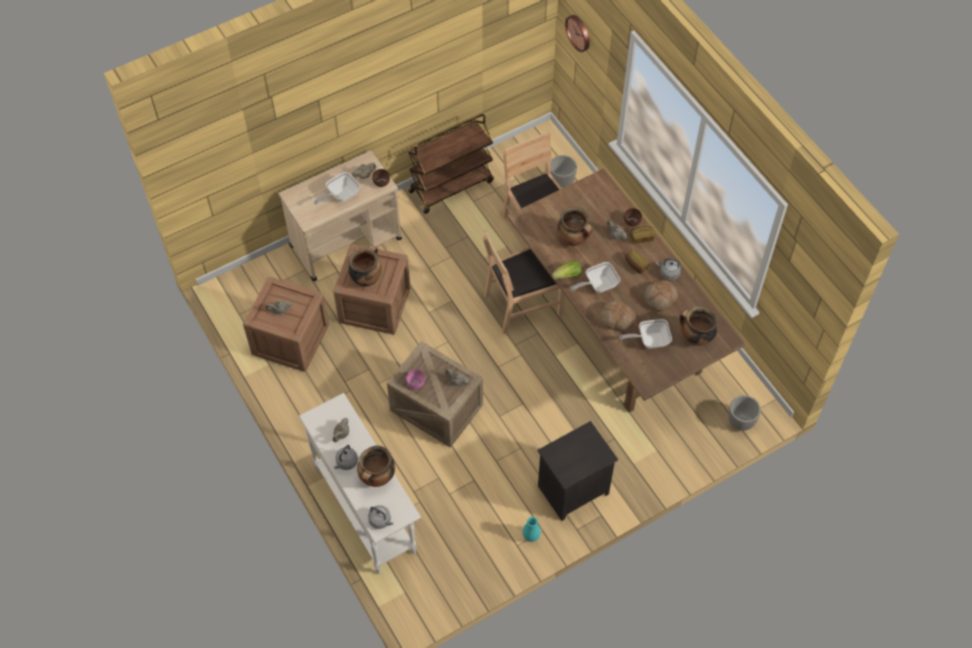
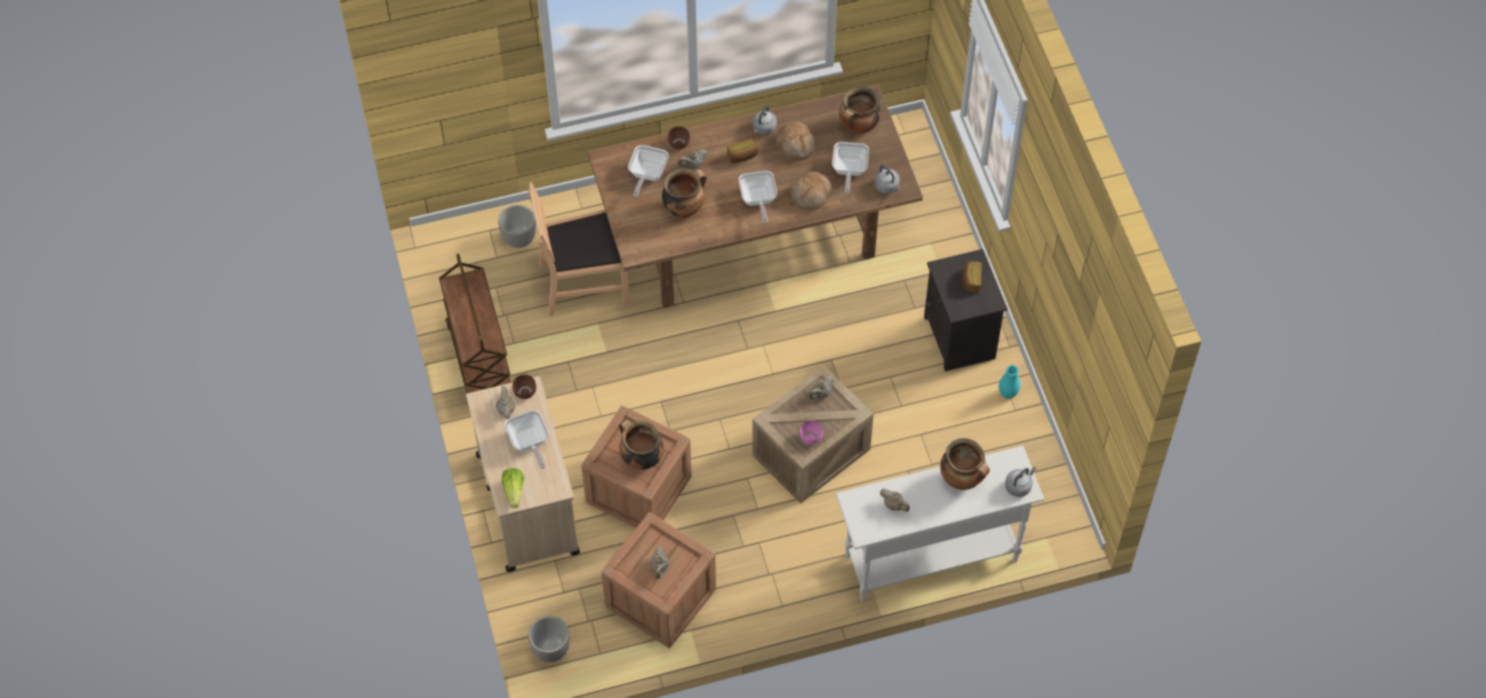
camera: 75 degrees left, 0 degrees up
grey kettle [334,445,358,470] -> grey kettle moved to [875,165,901,194]
brown chair [483,231,565,334] -> none
lettuce [552,260,582,279] -> lettuce moved to [502,468,525,508]
wall clock [565,15,590,52] -> none
bread [630,226,655,244] -> bread moved to [963,261,982,292]
planter [728,395,761,431] -> planter moved to [528,616,570,662]
none -> frying pan [628,145,669,197]

